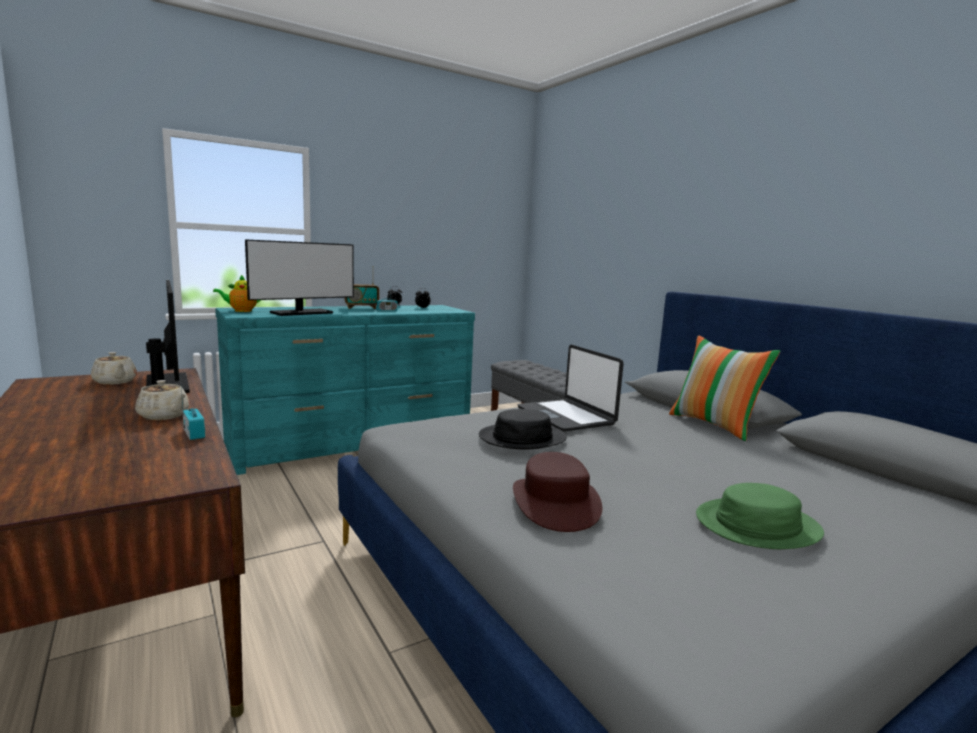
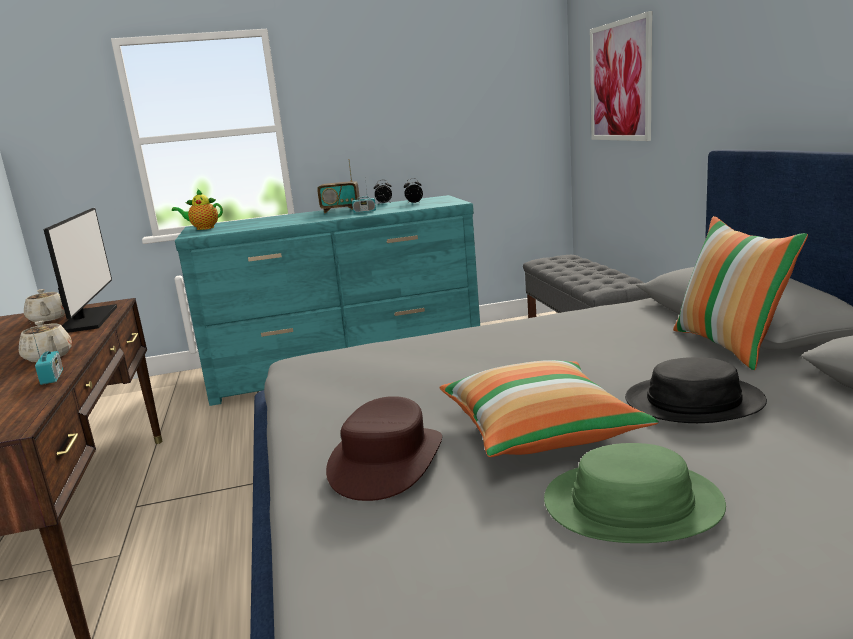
camera: 20 degrees right, 5 degrees up
monitor [245,239,354,316] -> none
black hat [479,409,567,449] -> black hat moved to [625,357,767,423]
laptop [518,345,624,432] -> none
none -> pillow [440,360,659,457]
none -> picture [590,11,652,141]

